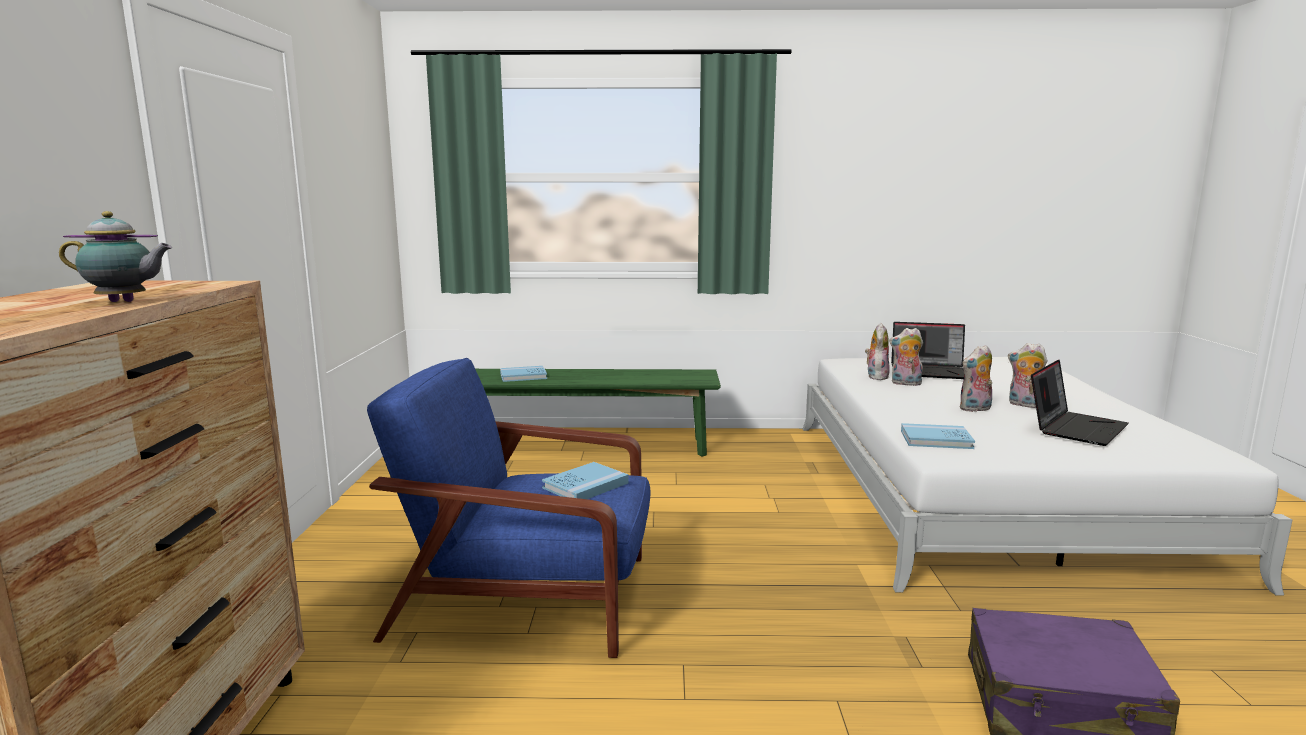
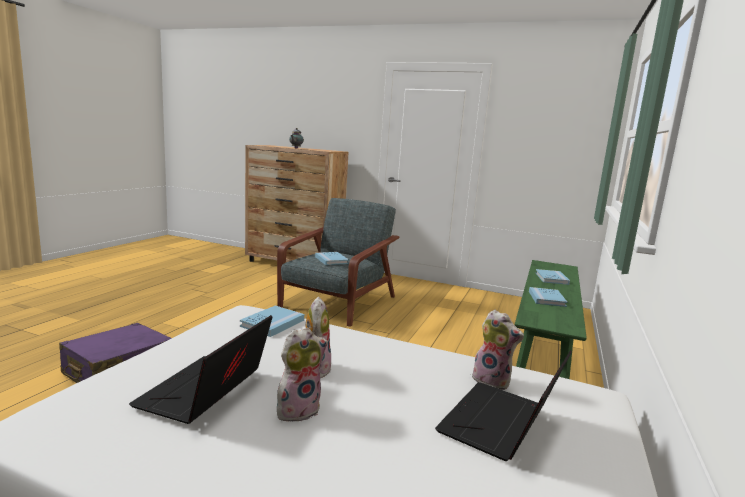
camera: 110 degrees right, 0 degrees up
blue armchair [367,358,650,658] -> grey armchair [277,198,400,327]
plush toy [889,328,923,386] -> none
laptop [1031,360,1129,446] -> laptop turned 45 degrees clockwise [129,315,272,424]
none -> blue book [529,287,567,307]

